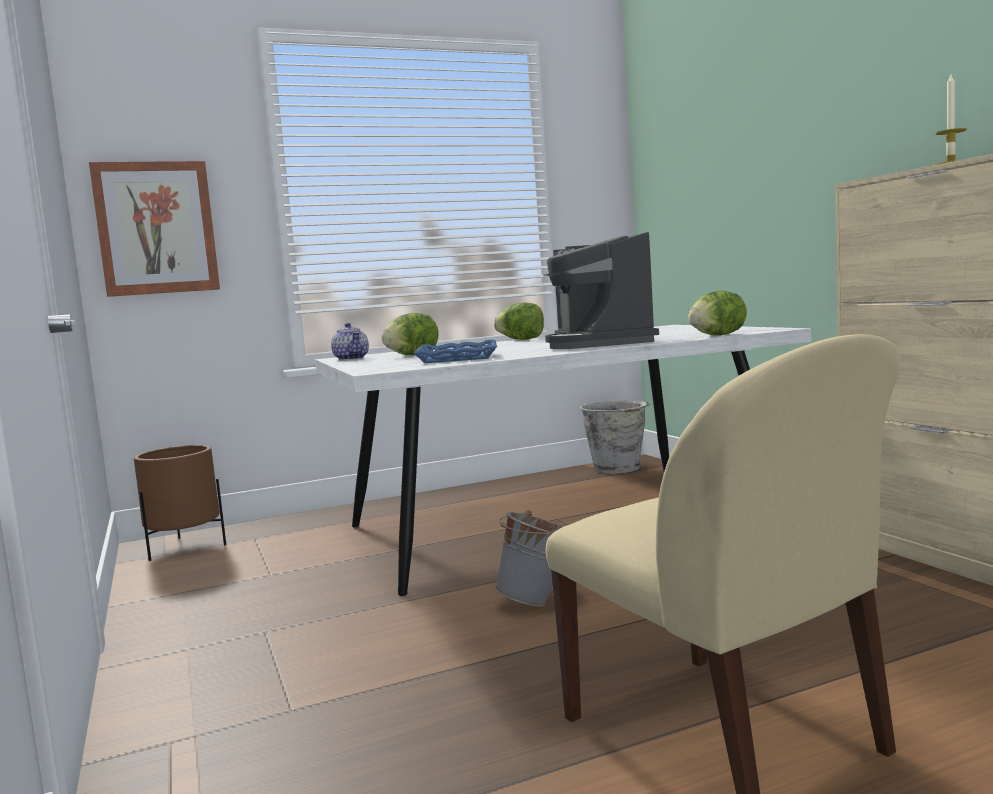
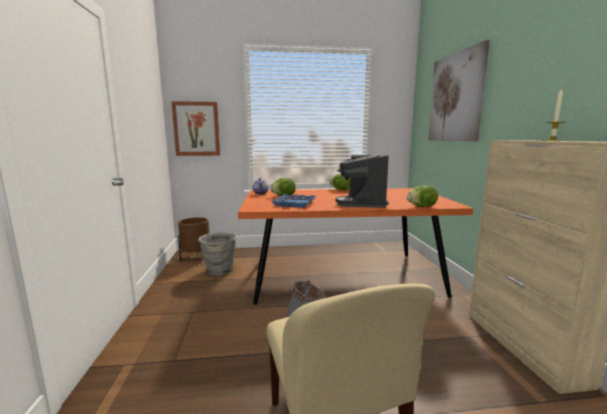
camera: 15 degrees right, 5 degrees up
white dining table [315,325,811,596] -> orange dining table [238,188,473,305]
grey bucket [580,400,650,474] -> grey bucket moved to [196,232,237,276]
none -> picture [428,40,490,142]

